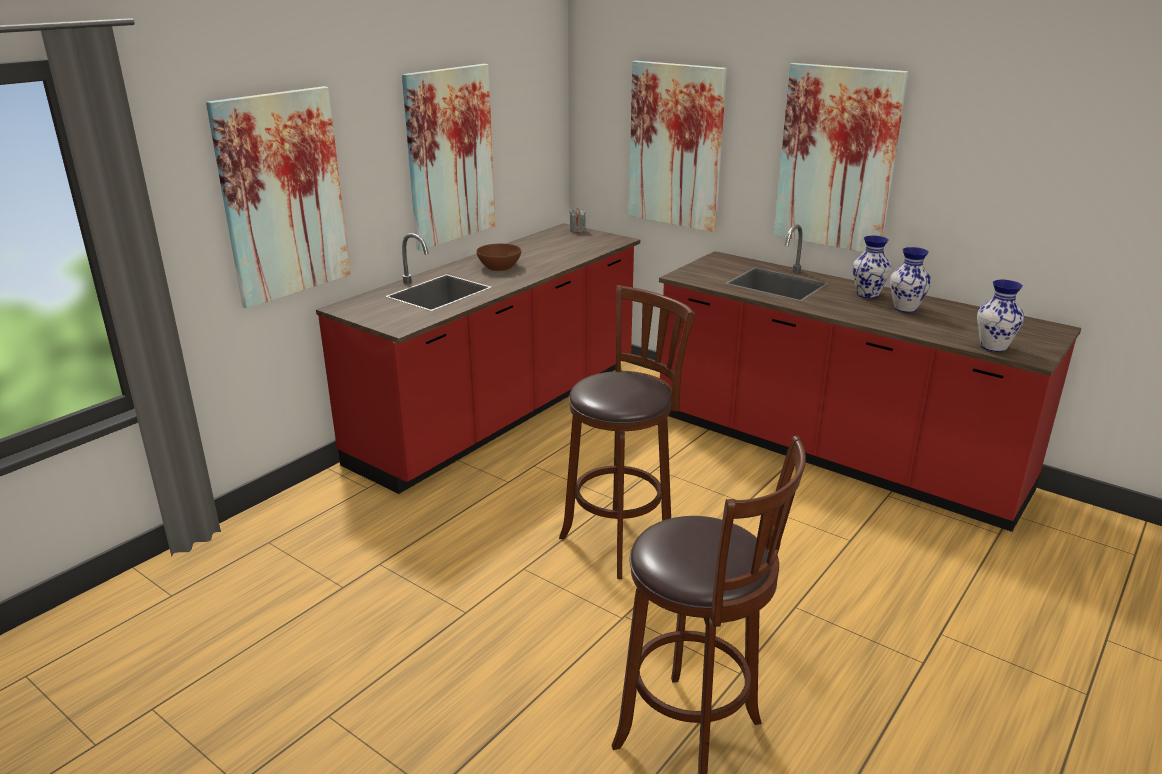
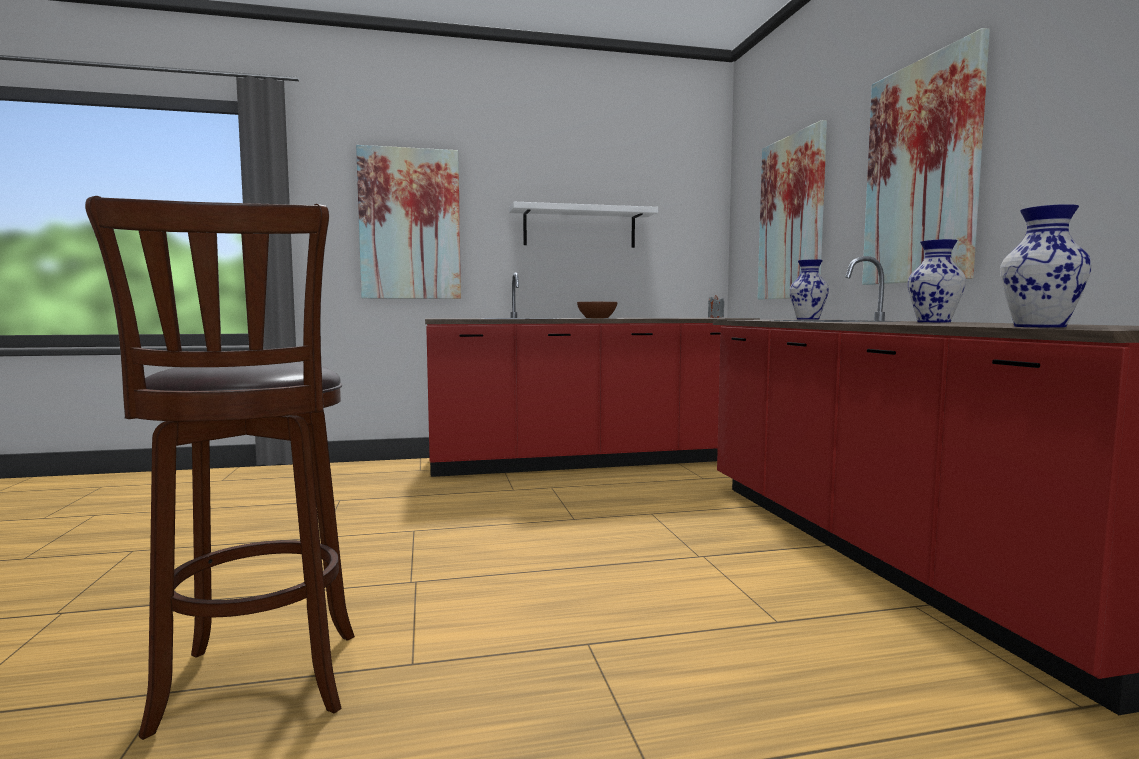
camera: 40 degrees right, 20 degrees down
picture [402,64,495,250] -> white shelf [509,202,658,248]
brown stool [559,285,695,579] -> none
vase [890,247,931,313] -> vase moved to [790,259,829,319]

